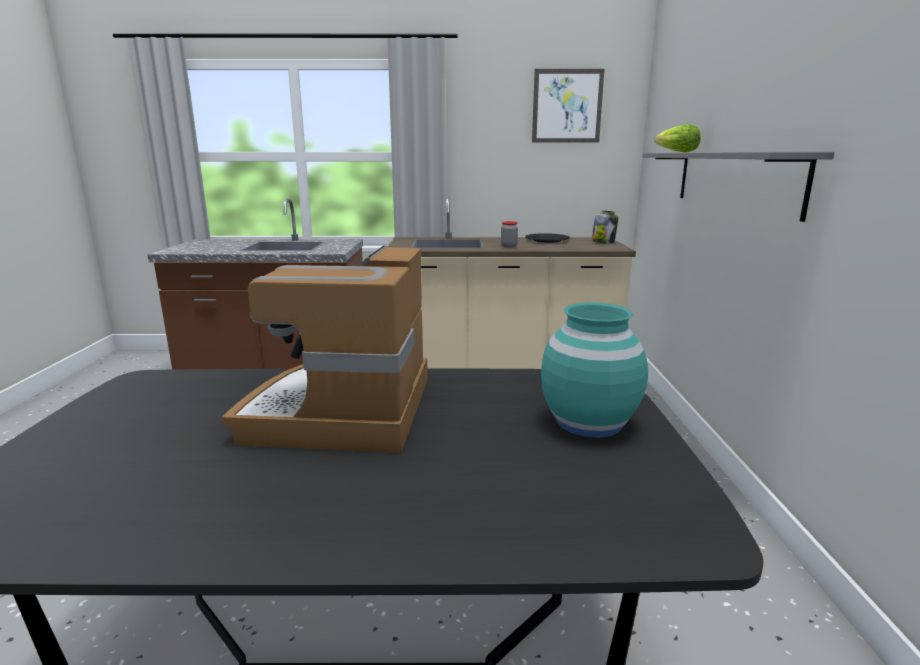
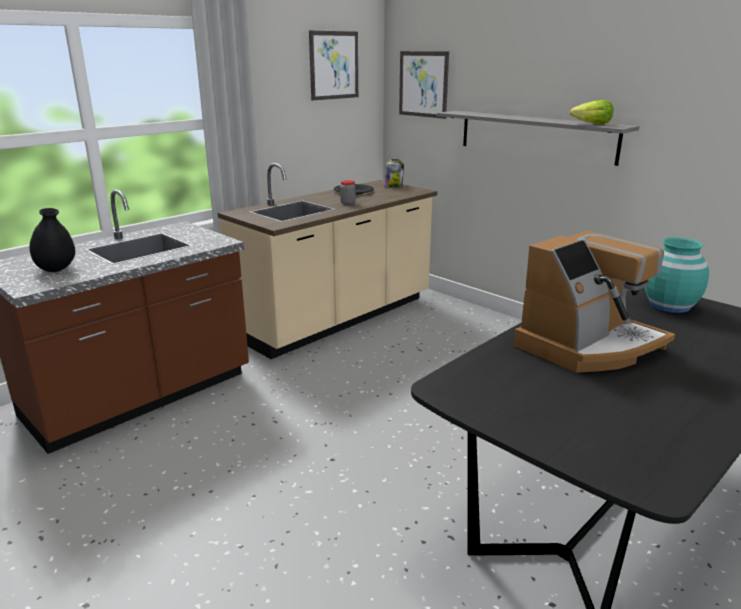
camera: 45 degrees left, 5 degrees up
coffee machine [221,245,428,453] -> coffee machine turned 90 degrees counterclockwise [513,231,675,373]
lettuce [654,124,701,152] -> lettuce moved to [570,100,613,124]
none -> black vase [29,208,75,272]
none -> picture [399,51,449,119]

